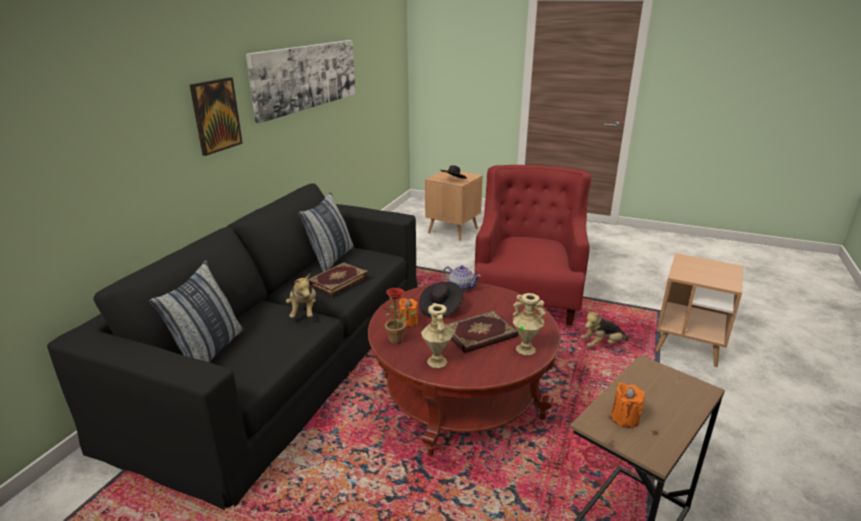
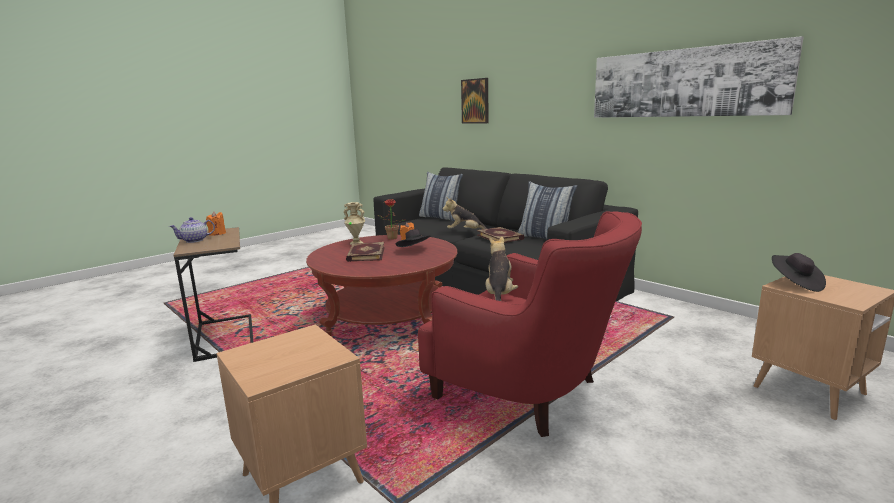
camera: 115 degrees right, 10 degrees down
picture [190,77,243,156] -> picture moved to [461,78,489,124]
teapot [443,265,481,292] -> teapot moved to [169,217,215,243]
beige vase [513,293,546,355] -> none
plush toy [581,310,628,347] -> plush toy moved to [486,236,518,301]

